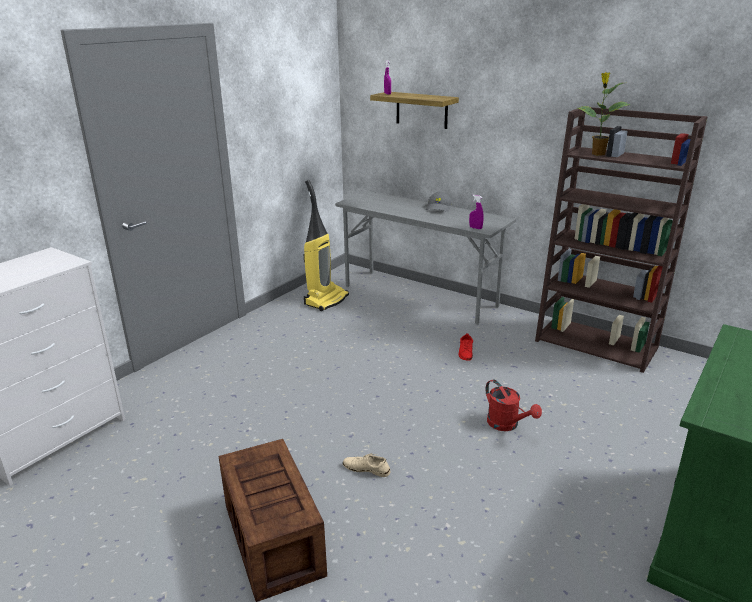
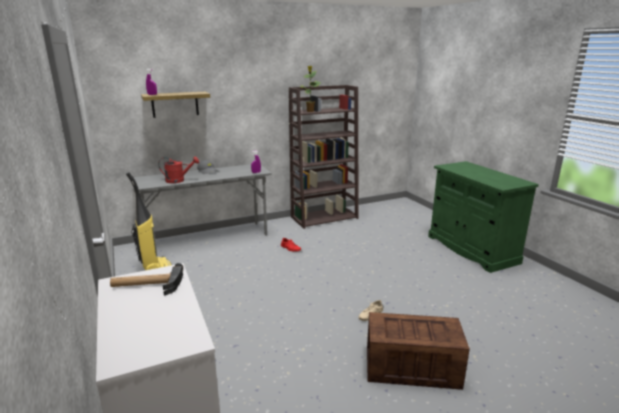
camera: 60 degrees left, 5 degrees down
red watering can [485,380,542,431] -> red watering can moved to [158,156,199,183]
none -> hammer [110,263,183,296]

